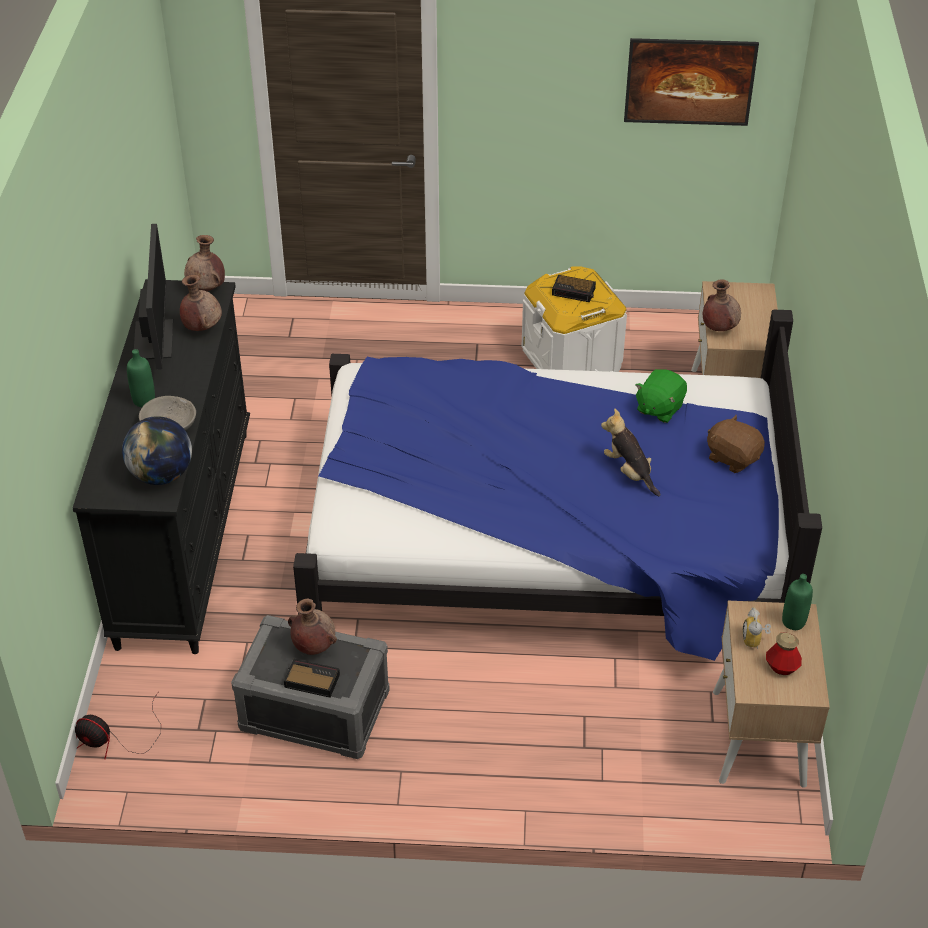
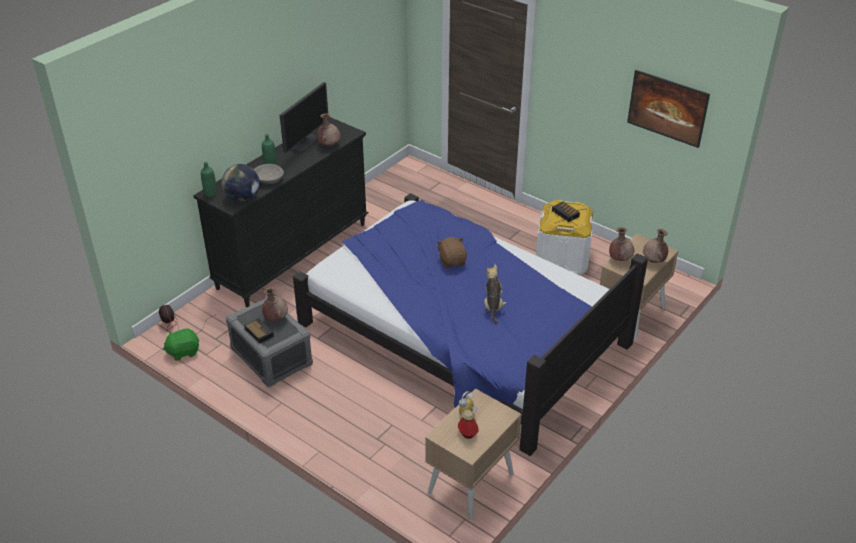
camera: 35 degrees right, 5 degrees down
brown vase [184,235,225,292] -> brown vase moved to [643,229,668,263]
green plush toy [635,369,687,423] -> green plush toy moved to [163,328,199,361]
brown plush toy [707,415,765,473] -> brown plush toy moved to [437,237,467,268]
green bottle [782,574,813,630] -> green bottle moved to [201,162,217,197]

